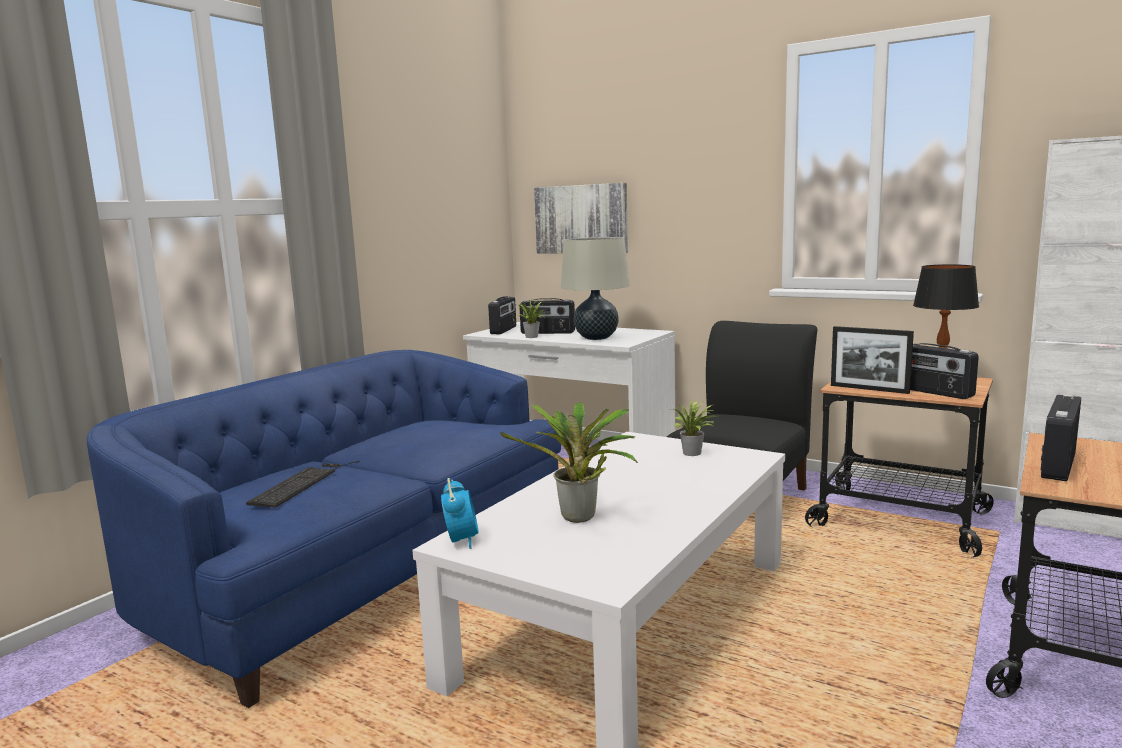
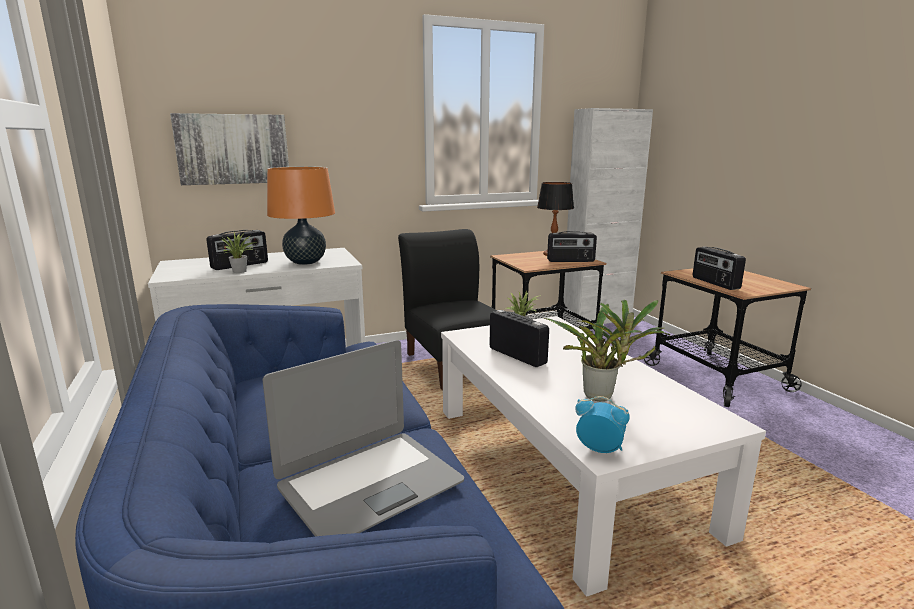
camera: 55 degrees left, 5 degrees up
keyboard [246,461,360,507] -> laptop [263,340,464,537]
radio [488,296,516,334] -> radio moved to [489,310,549,367]
beige table lamp [561,237,630,340] -> orange table lamp [267,167,335,265]
picture frame [831,326,914,394] -> none

